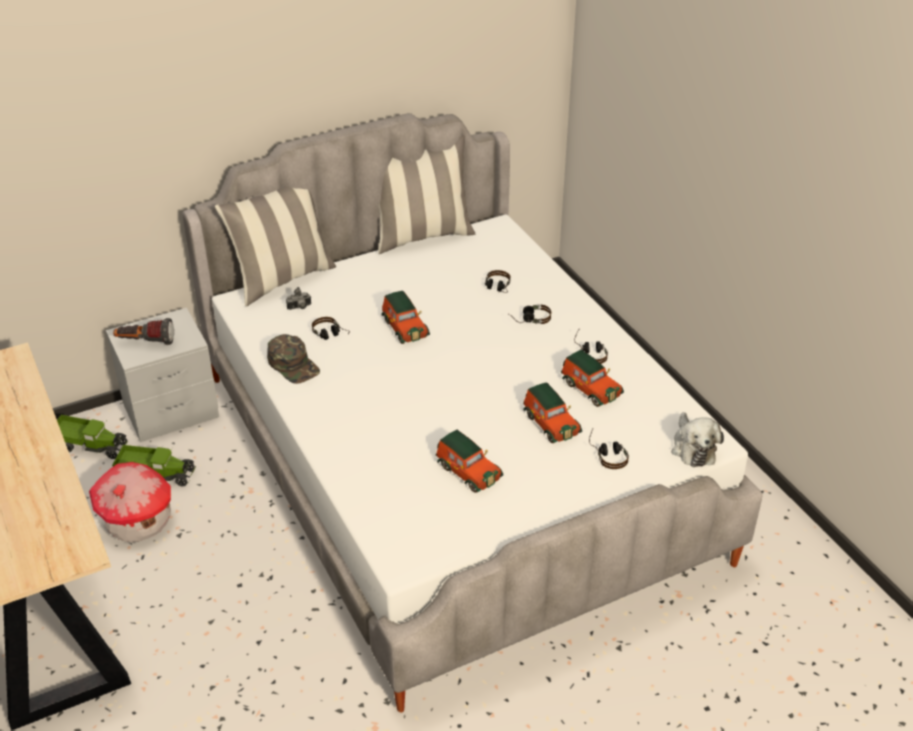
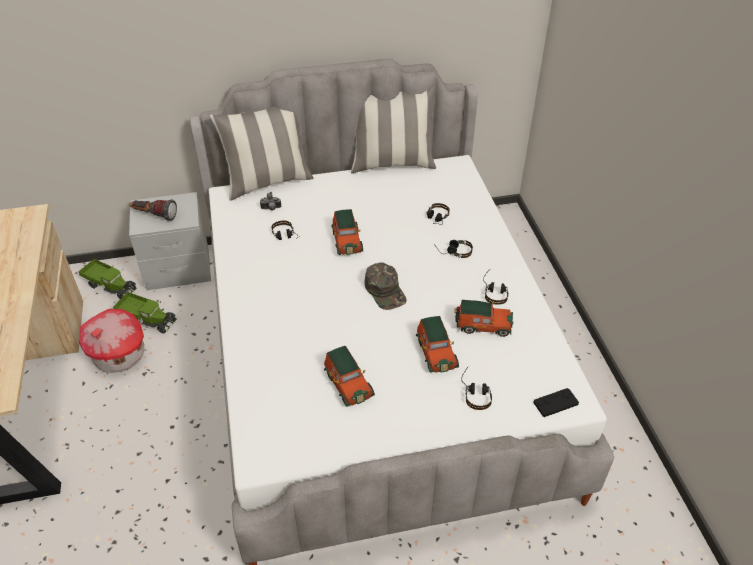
camera: 15 degrees right, 5 degrees up
green cap [267,334,320,384] -> green cap moved to [365,262,407,310]
toy car [561,350,624,407] -> toy car turned 60 degrees counterclockwise [455,300,513,337]
plush toy [671,412,724,467] -> black game controller [533,388,579,417]

